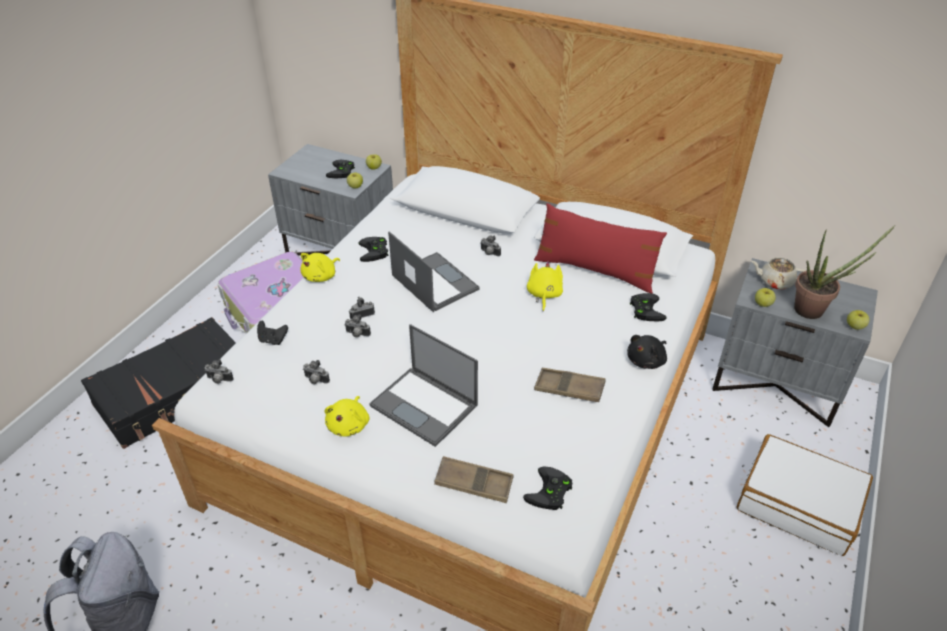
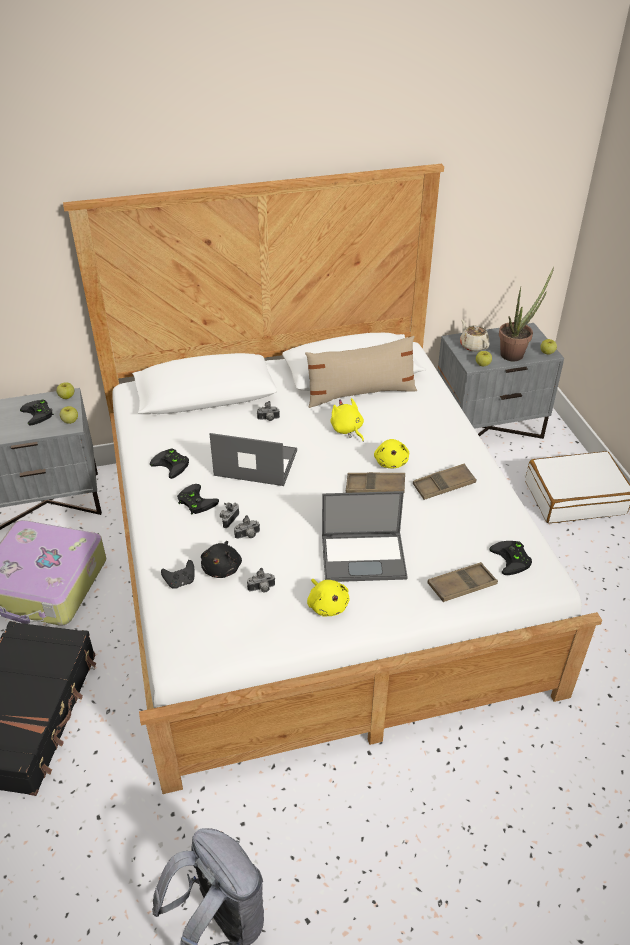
camera: 40 degrees left, 0 degrees up
camera [204,359,233,384] -> none
yellow plush toy [300,253,340,282] -> yellow plush toy moved to [374,439,409,468]
red pillow [534,203,667,293] -> beige pillow [305,336,417,408]
black plush toy [627,335,667,369] -> black plush toy moved to [201,541,242,578]
black game controller [630,293,667,321] -> black game controller moved to [177,484,219,514]
beige teapot [751,258,807,290] -> beige teapot turned 90 degrees clockwise [460,319,489,352]
none -> brown tray [346,472,405,493]

